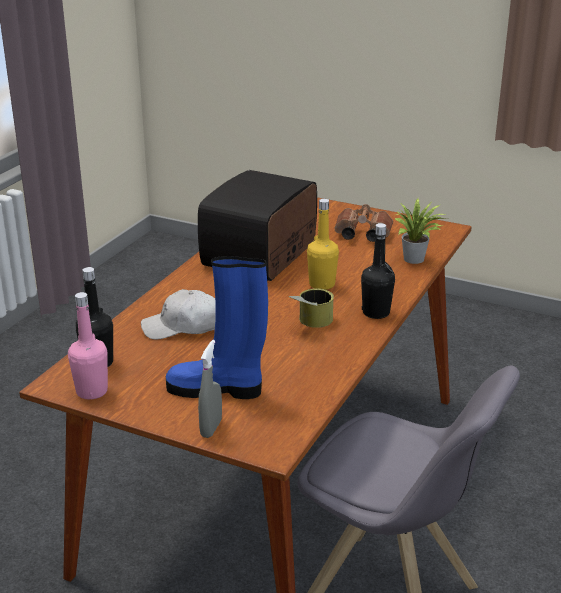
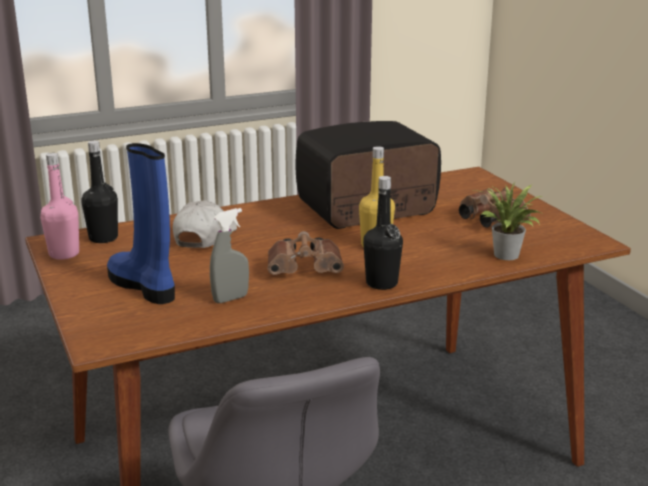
camera: 40 degrees right, 5 degrees down
white cap [141,289,216,340] -> white cap turned 75 degrees clockwise [173,200,237,248]
grey spray bottle [198,340,222,438] -> grey spray bottle moved to [210,208,249,303]
can [289,288,334,328] -> brown binoculars [267,231,344,275]

